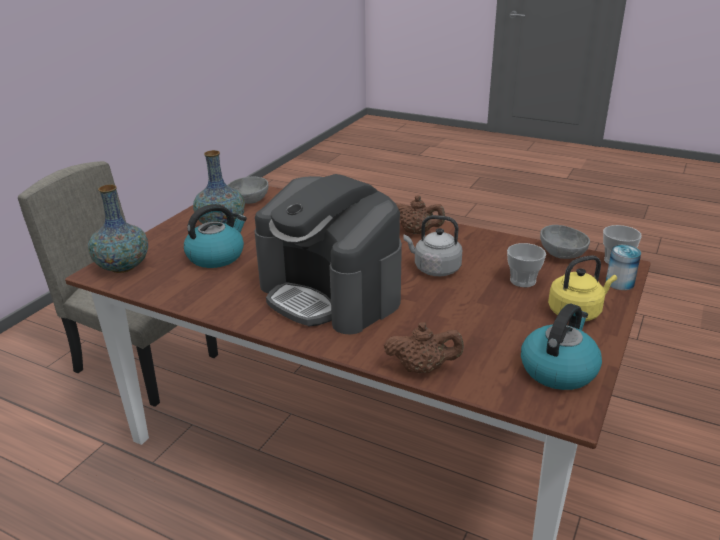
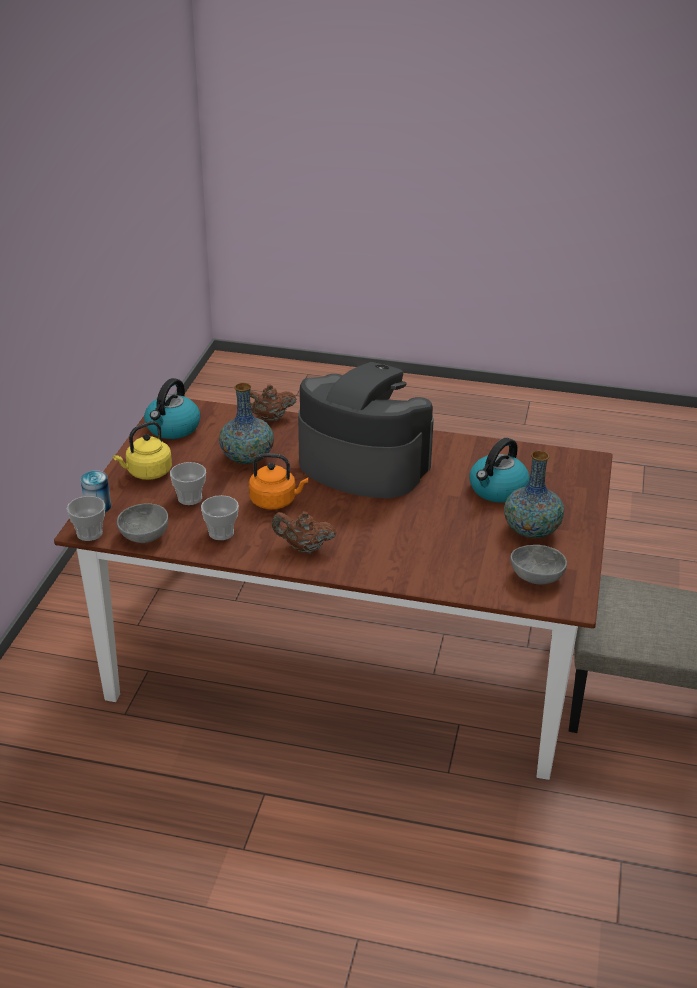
camera: 165 degrees right, 5 degrees up
vase [88,184,148,273] -> vase moved to [219,383,274,464]
grey kettle [404,215,462,276] -> orange kettle [249,453,308,510]
none -> cup [201,495,239,540]

